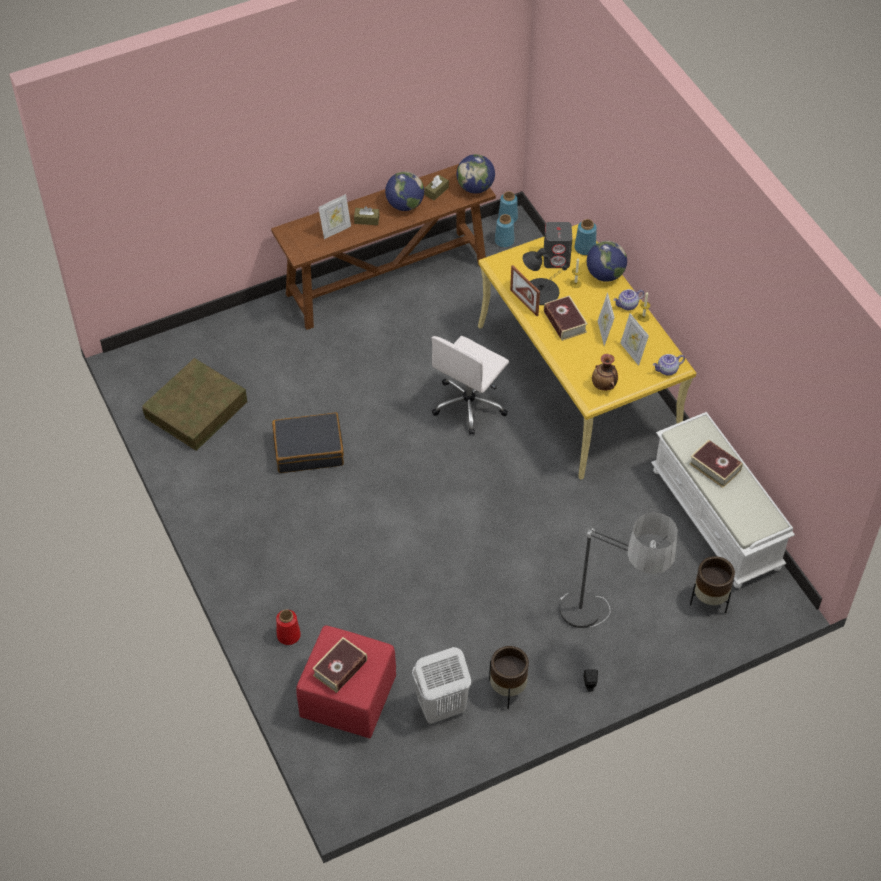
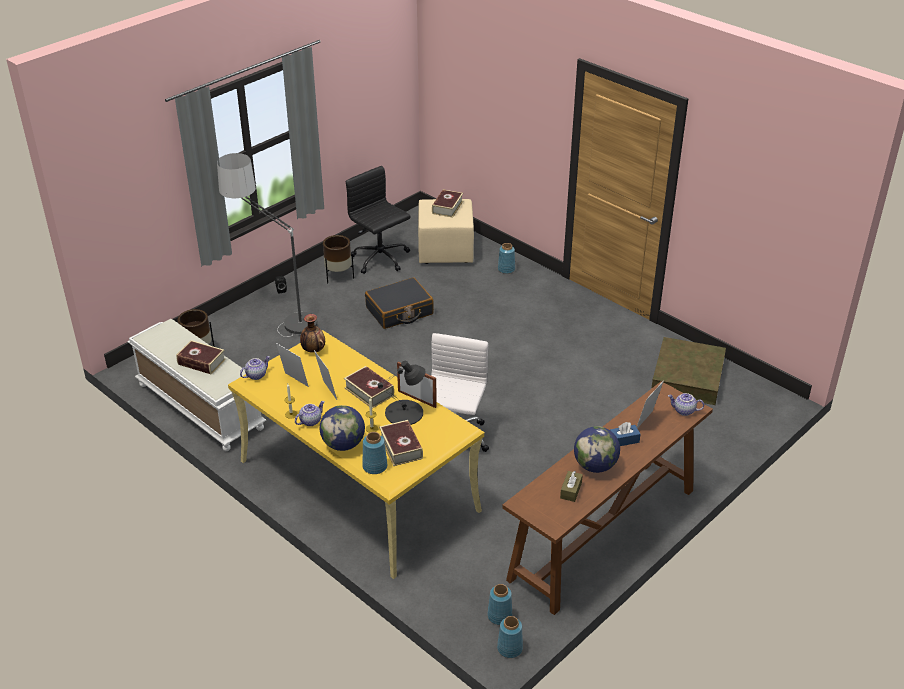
camera: 160 degrees right, 15 degrees down
black suitcase [272,412,344,473] -> black suitcase moved to [365,277,434,329]
red vase [276,610,301,645] -> blue vase [498,243,515,274]
red ottoman [296,625,396,738] -> beige ottoman [418,199,474,264]
brown tissue box [354,206,379,225] -> blue tissue box [610,422,641,446]
white laundry basket [412,647,471,724] -> black office chair [346,166,411,274]
globe [456,154,495,194] -> none
grey speaker [544,222,572,268] -> book [379,420,423,466]
none -> teapot [668,393,704,416]

